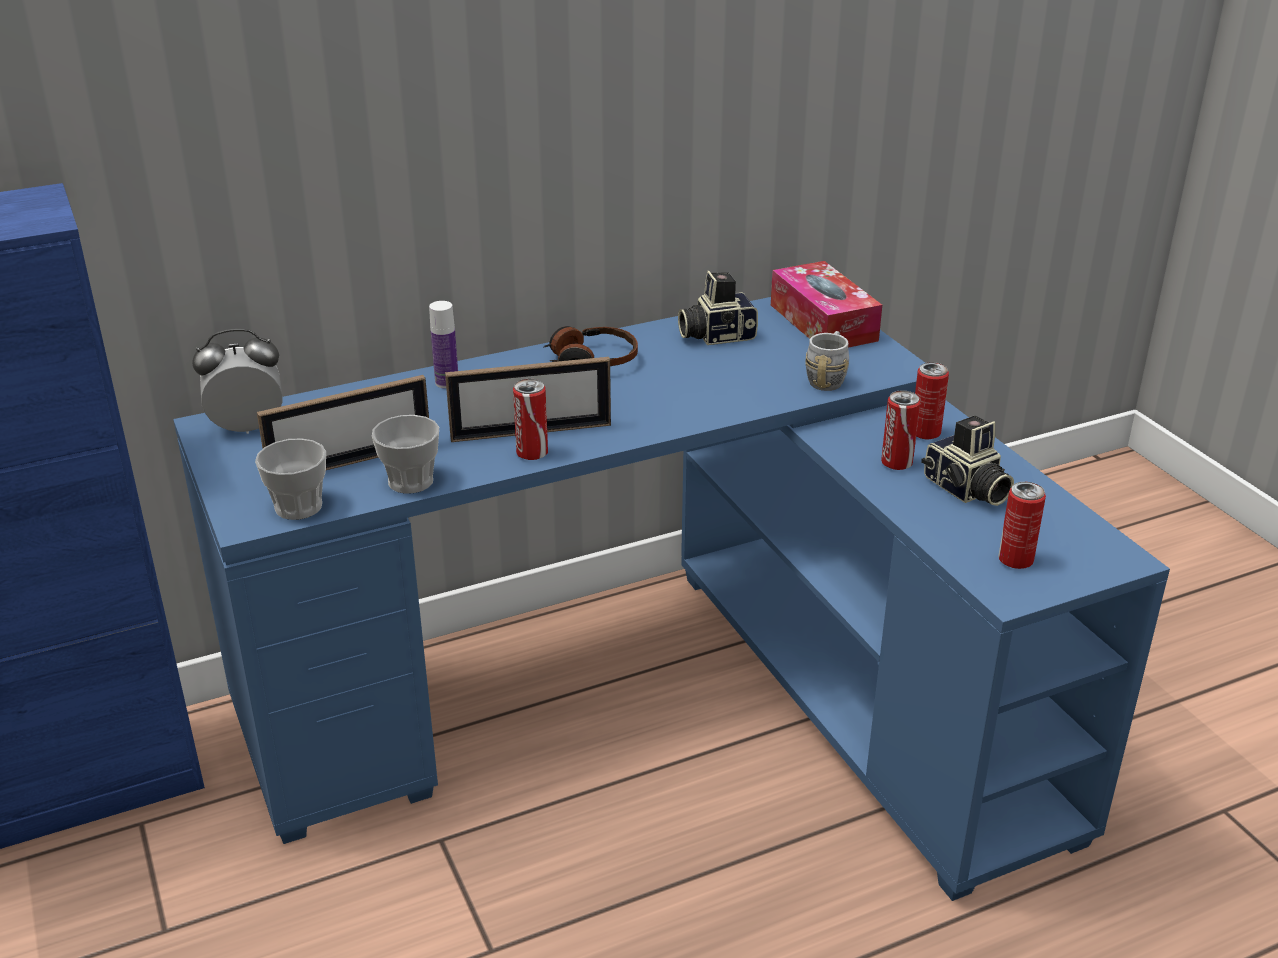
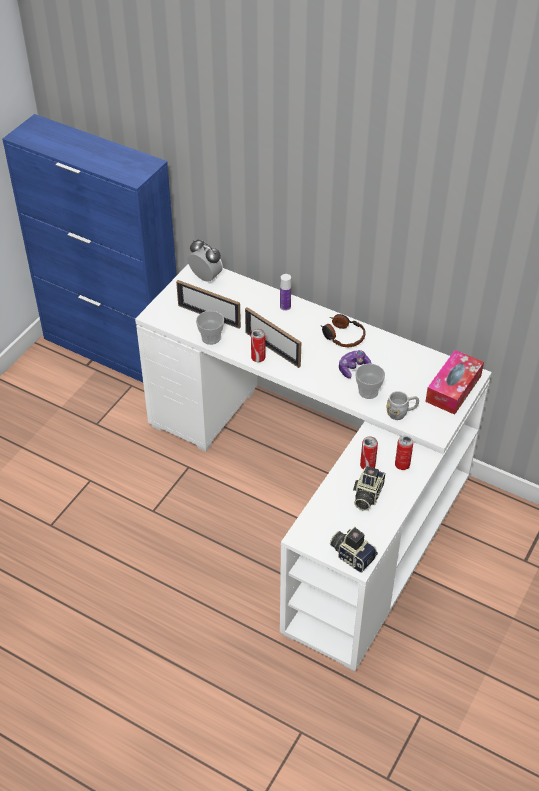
camera: 55 degrees right, 15 degrees up
blue desk [173,297,1170,901] -> white desk [135,264,492,671]
cup [255,438,326,520] -> cup moved to [355,363,385,399]
camera [678,271,758,345] -> camera moved to [330,526,378,573]
can [998,482,1046,569] -> none
none -> game controller [339,350,372,378]

